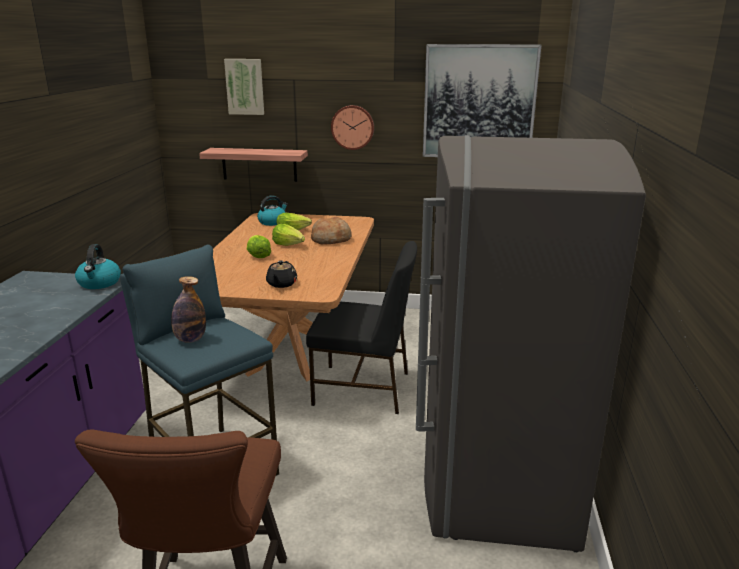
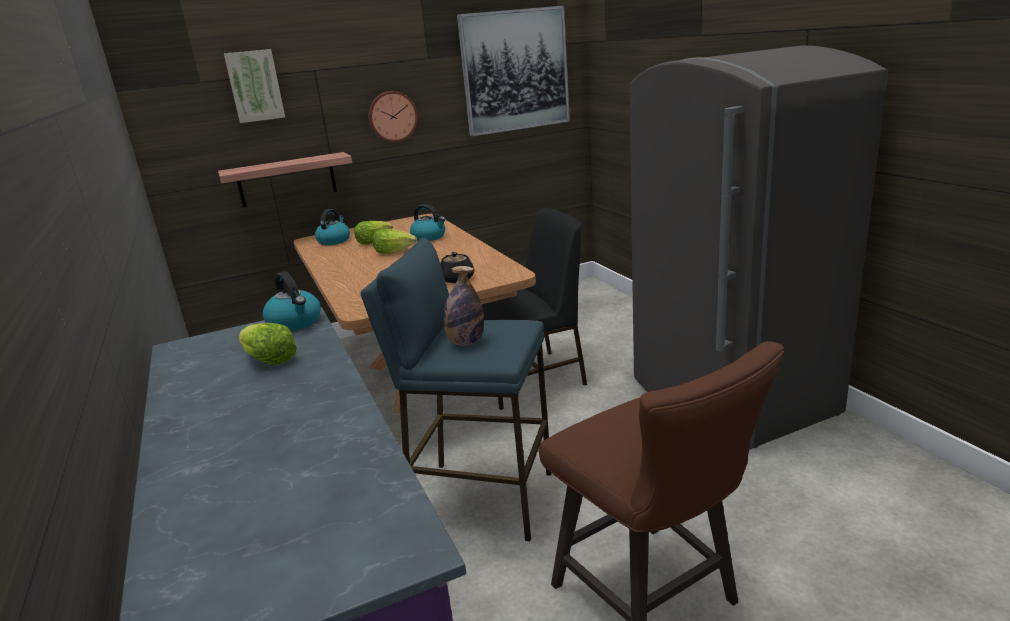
camera: 30 degrees left, 0 degrees up
lettuce [247,235,271,258] -> lettuce moved to [239,323,297,365]
bread [311,217,352,245] -> kettle [410,204,445,241]

